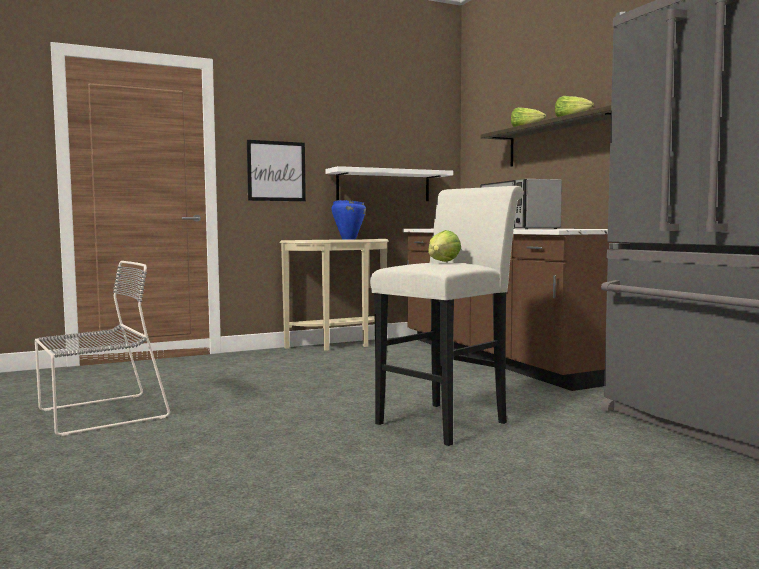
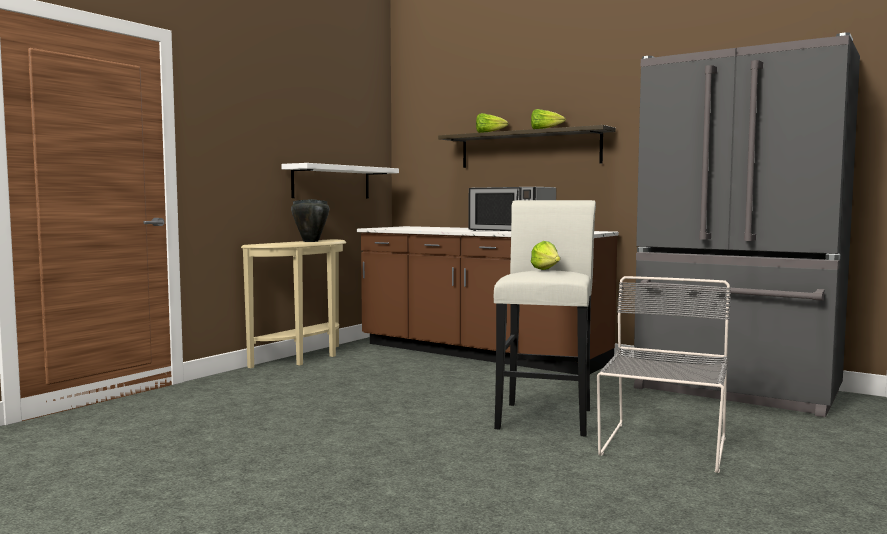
camera: 30 degrees left, 0 degrees up
grey chair [35,261,170,436] -> grey chair moved to [597,276,731,473]
picture [247,140,306,201] -> none
blue cooking pot [331,200,366,240] -> black cooking pot [291,199,329,242]

